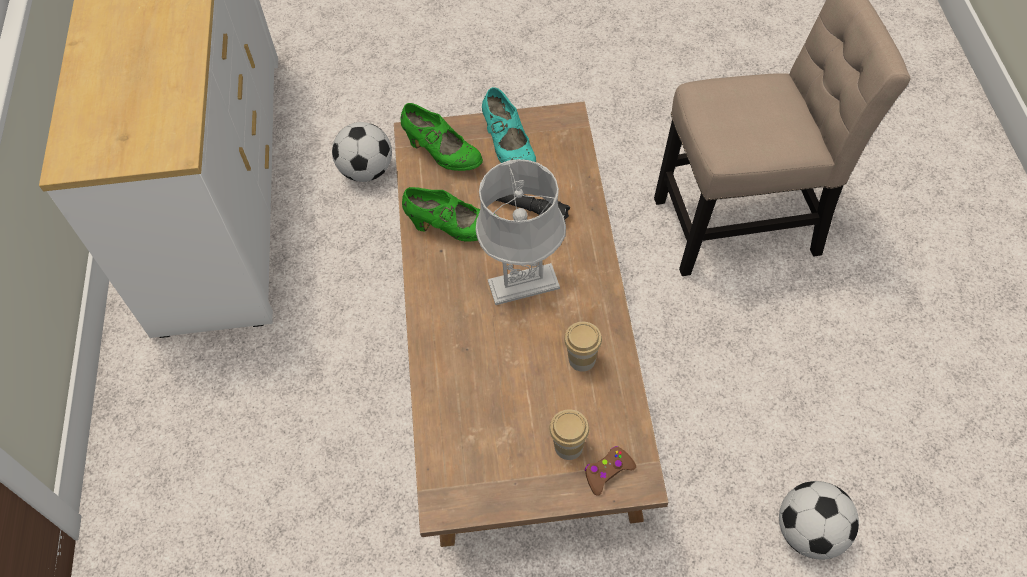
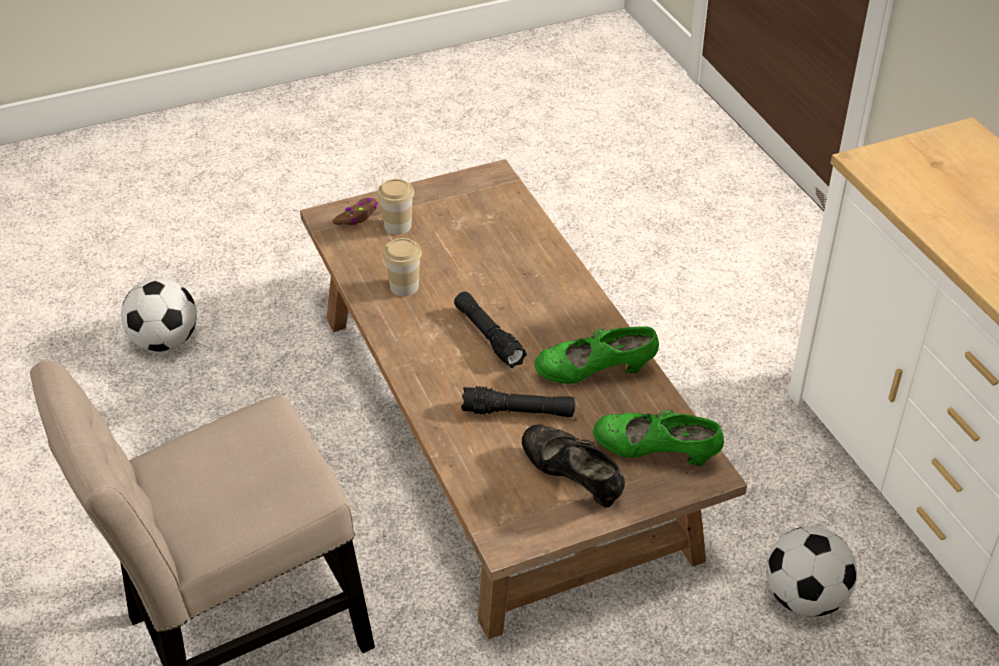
camera: 160 degrees right, 15 degrees down
grey table lamp [476,159,566,305] -> black flashlight [454,292,527,368]
turquoise shoe [482,87,536,163] -> black shoe [522,424,625,508]

